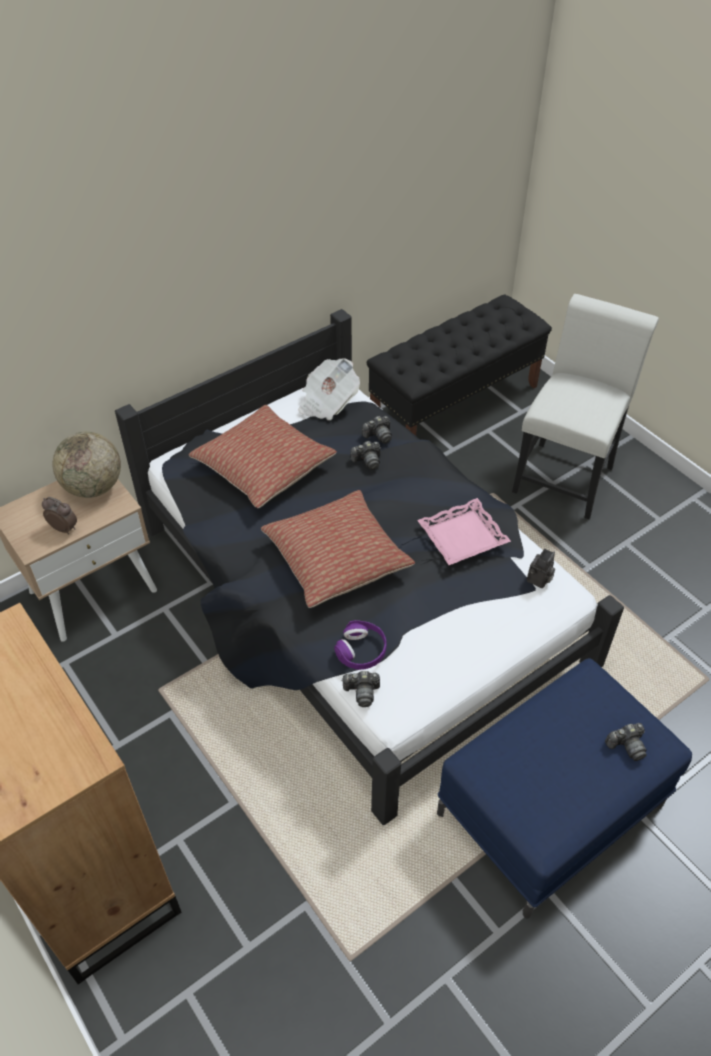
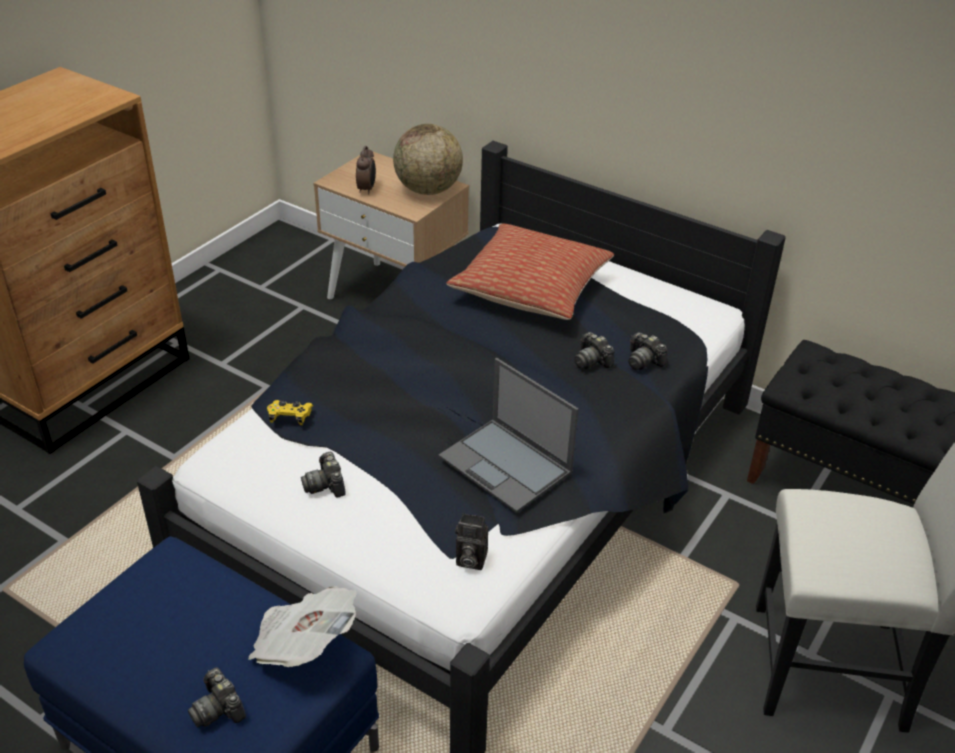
camera: 70 degrees right, 10 degrees down
pillow [261,490,415,608] -> none
newspaper [298,359,360,420] -> newspaper moved to [248,586,357,667]
purple headphones [334,620,387,670] -> yellow game controller [267,400,313,425]
camera [342,671,380,707] -> camera moved to [301,452,346,498]
pink tray [417,498,511,565] -> laptop [439,358,579,513]

